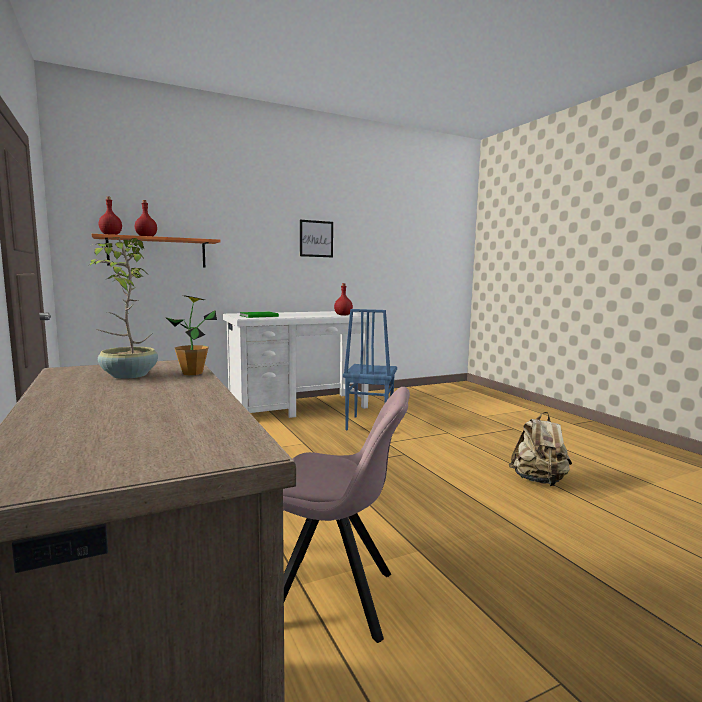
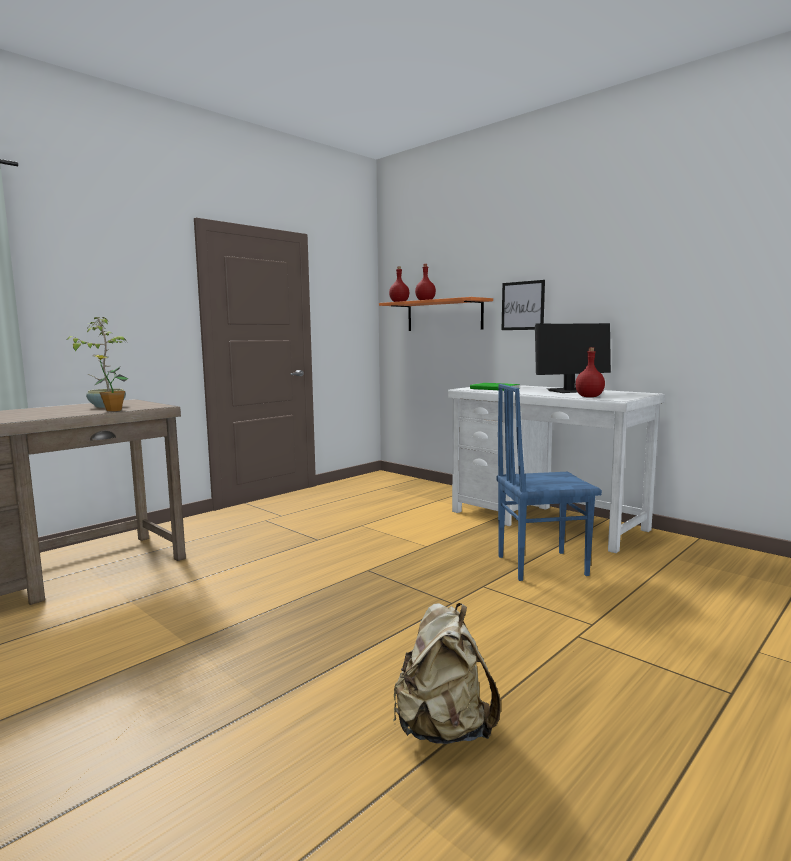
camera: 70 degrees right, 0 degrees up
pink chair [283,387,410,643] -> none
picture [300,220,333,257] -> picture moved to [502,280,545,330]
none -> monitor [535,323,611,393]

